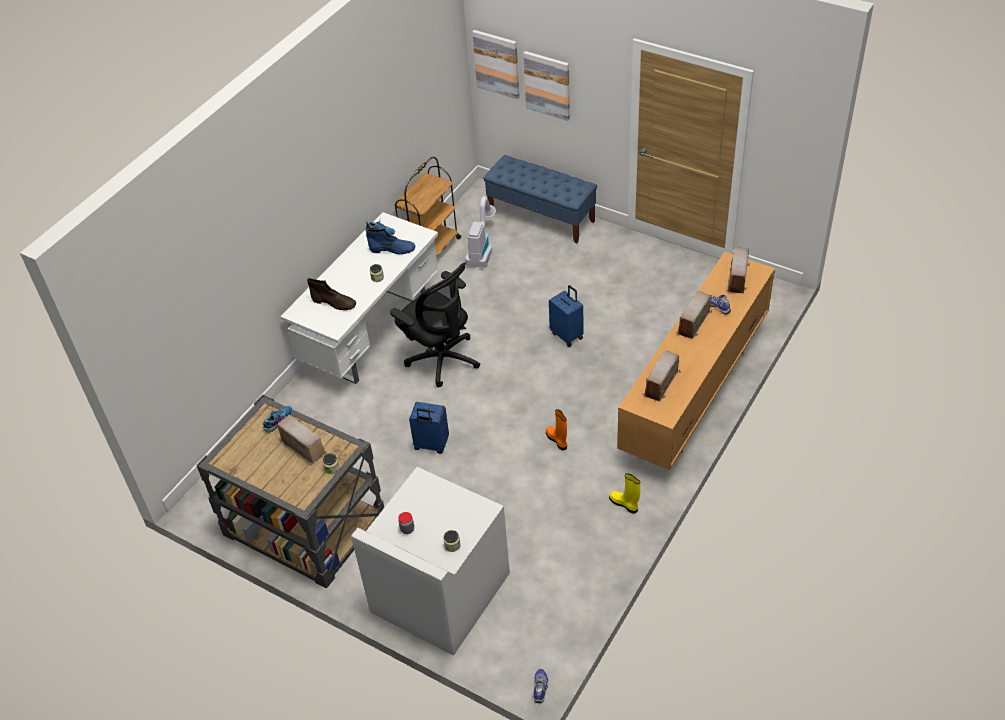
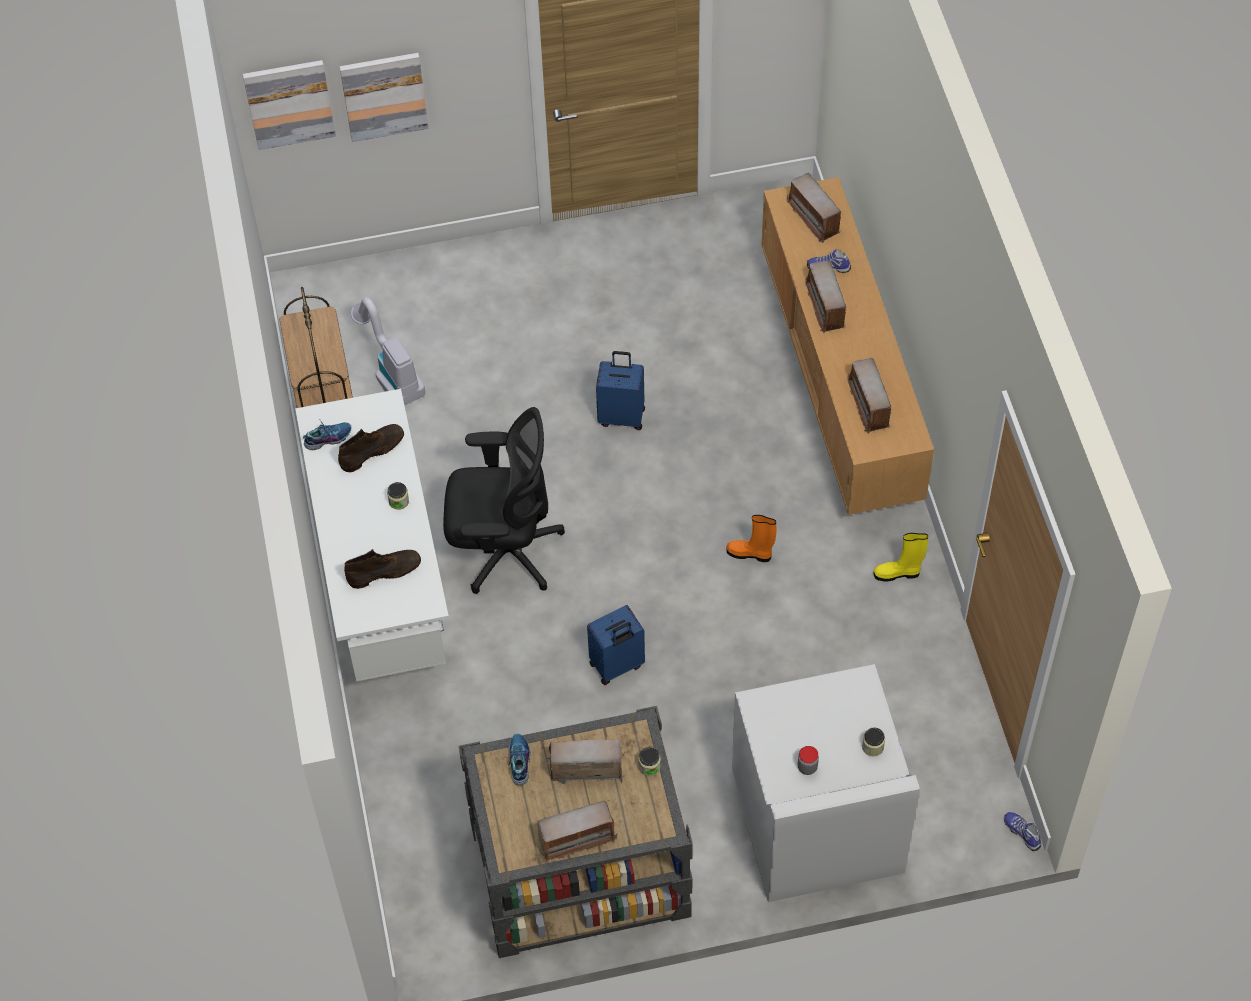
camera: 45 degrees left, 10 degrees up
blue boot [366,228,415,255] -> brown boot [338,424,404,472]
blue bench [483,155,597,243] -> none
none -> radio [538,800,618,861]

